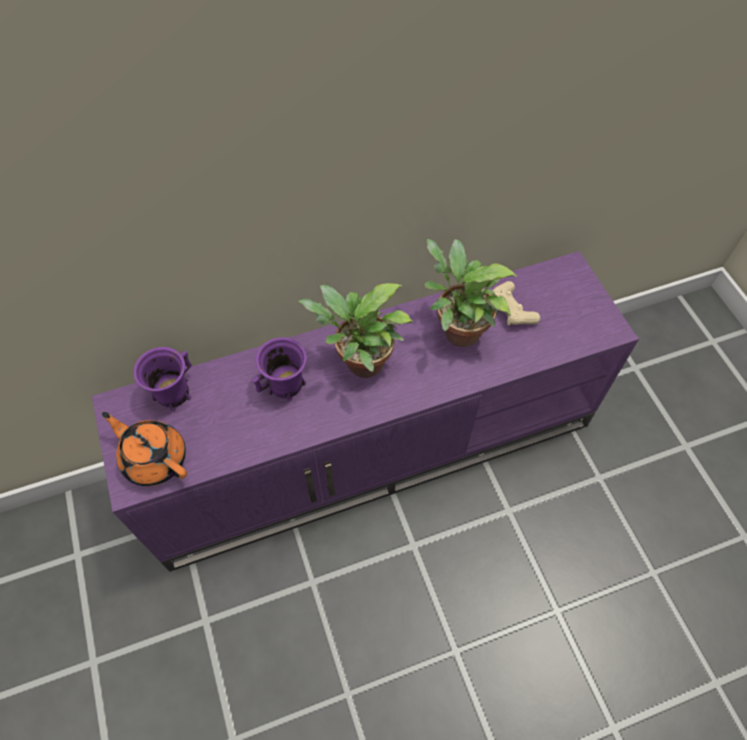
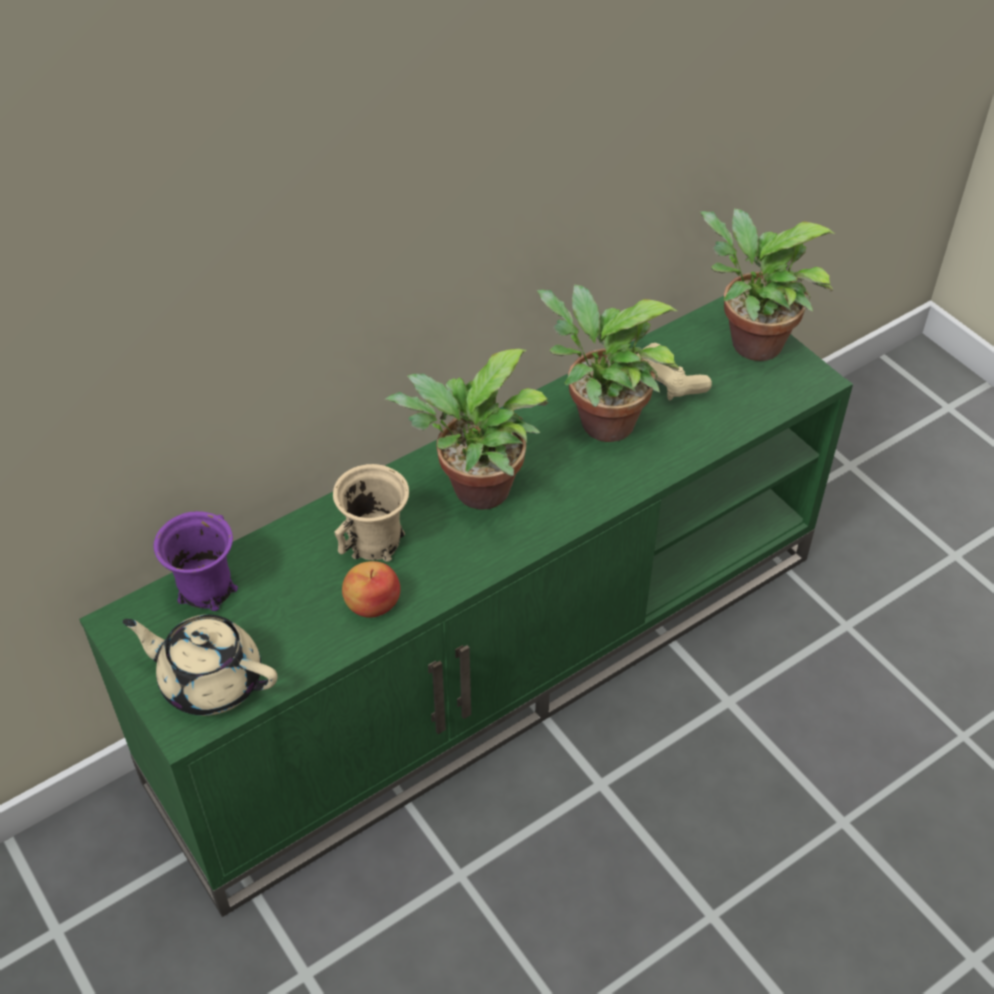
camera: 15 degrees left, 10 degrees down
purple tv stand [92,251,639,572] -> green tv stand [79,296,853,917]
orange teapot [102,412,187,486] -> beige teapot [123,614,278,716]
purple mug [252,337,307,401] -> beige mug [333,464,409,562]
none -> apple [342,561,400,618]
none -> potted plant [699,208,835,361]

